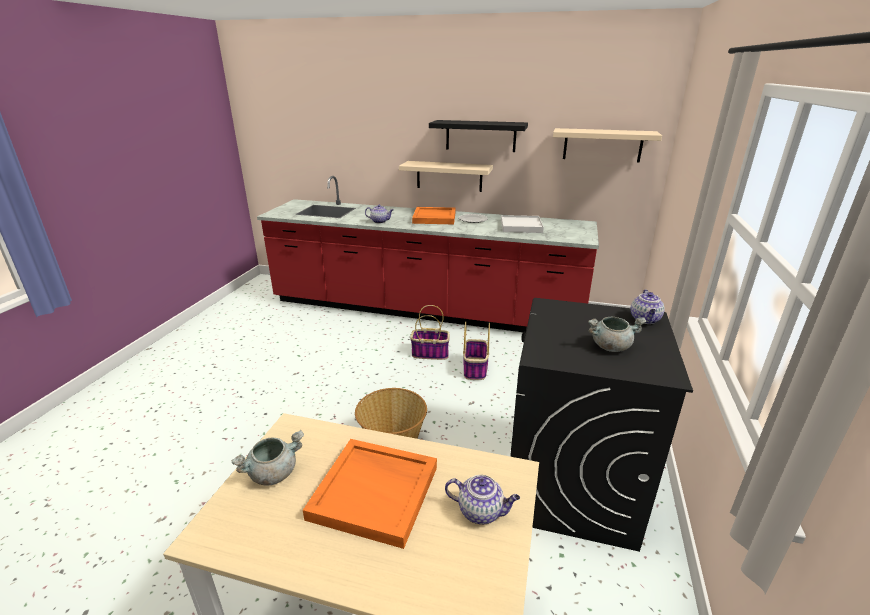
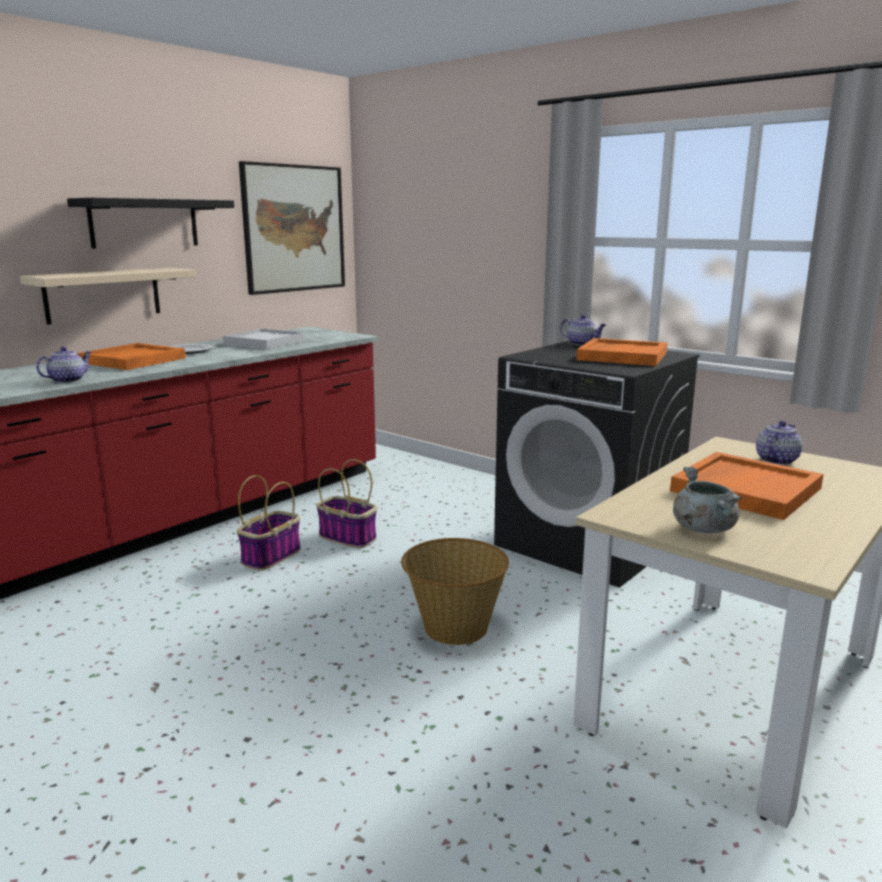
camera: 65 degrees left, 10 degrees down
beige shelf [553,128,662,162] -> picture [239,161,345,295]
grey cooking pot [588,317,646,352] -> orange tray [576,338,667,366]

